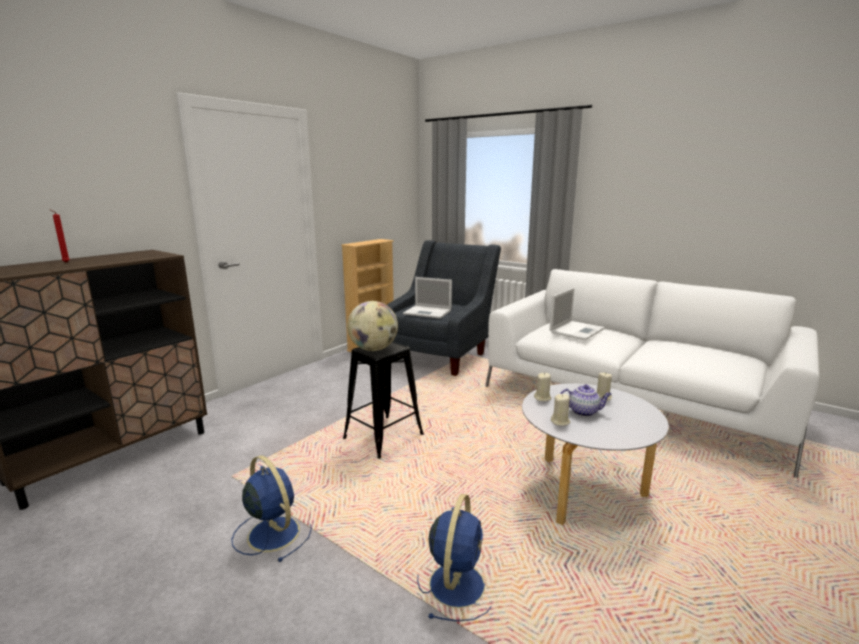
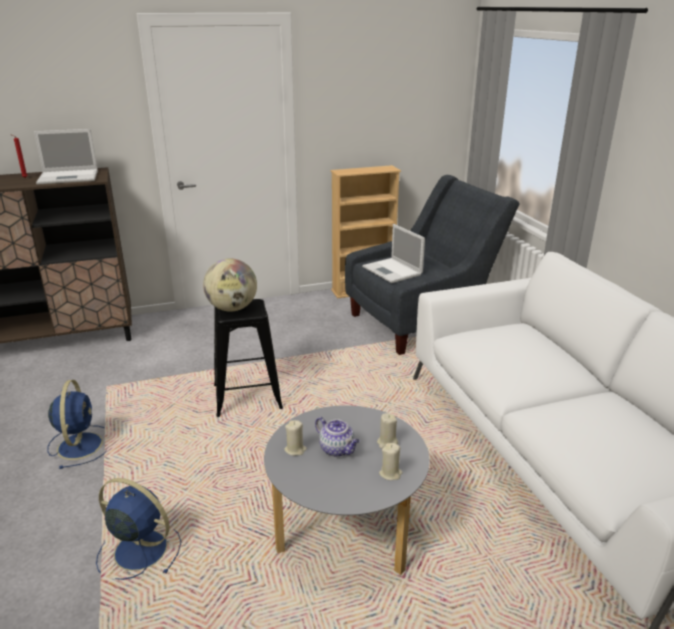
camera: 35 degrees right, 10 degrees up
blue fan [417,494,492,622] -> blue fan turned 120 degrees counterclockwise [96,478,181,580]
beige candle [534,372,552,401] -> beige candle moved to [379,443,403,480]
laptop [549,288,605,340] -> laptop moved to [34,129,98,184]

